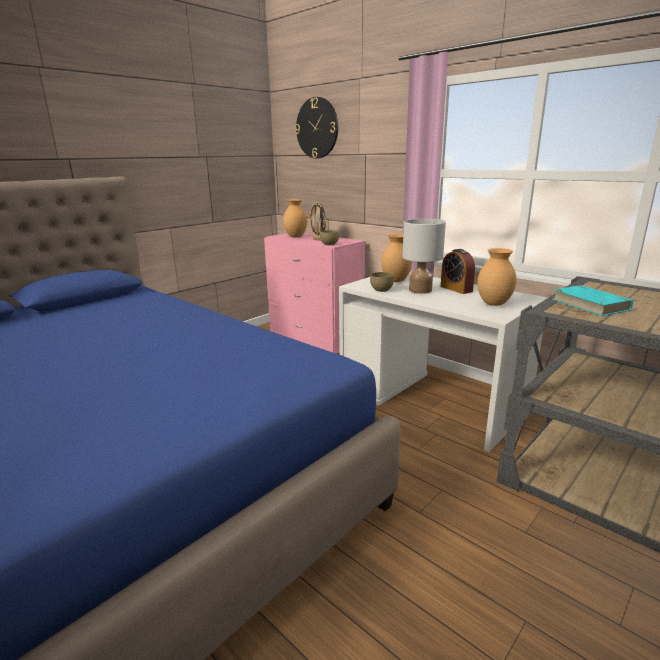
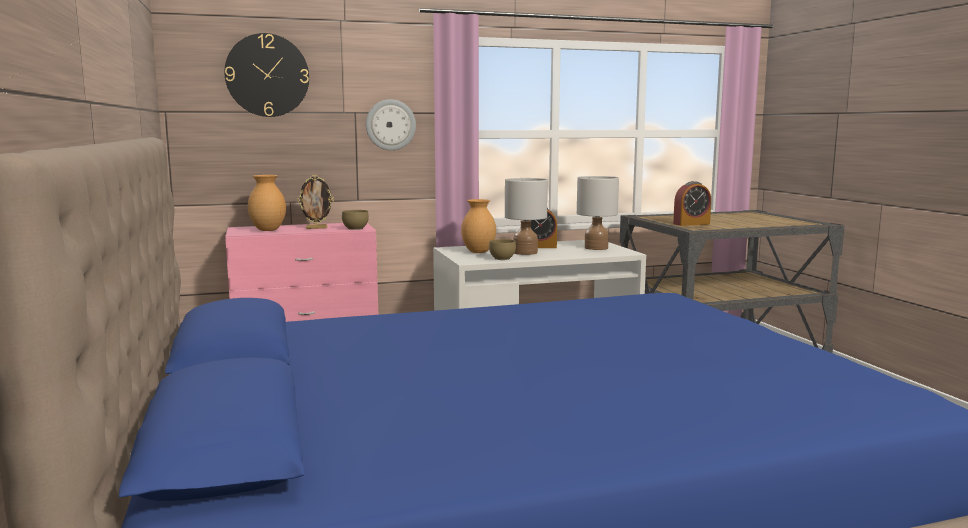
camera: 60 degrees left, 10 degrees down
brown vase [477,248,517,306] -> grey table lamp [577,176,619,250]
turquoise book [552,285,633,316] -> alarm clock [673,181,711,226]
none -> wall clock [366,99,416,151]

